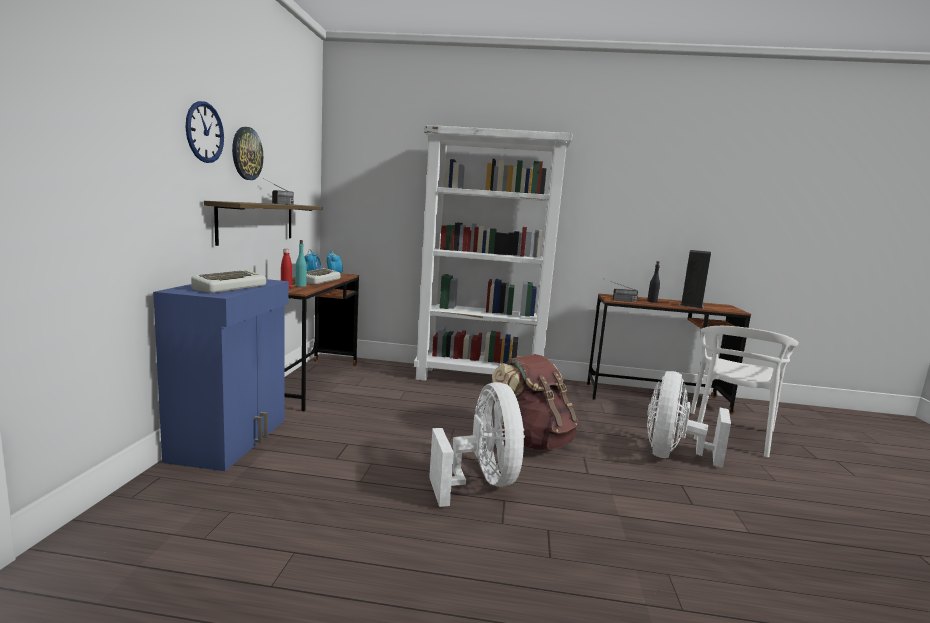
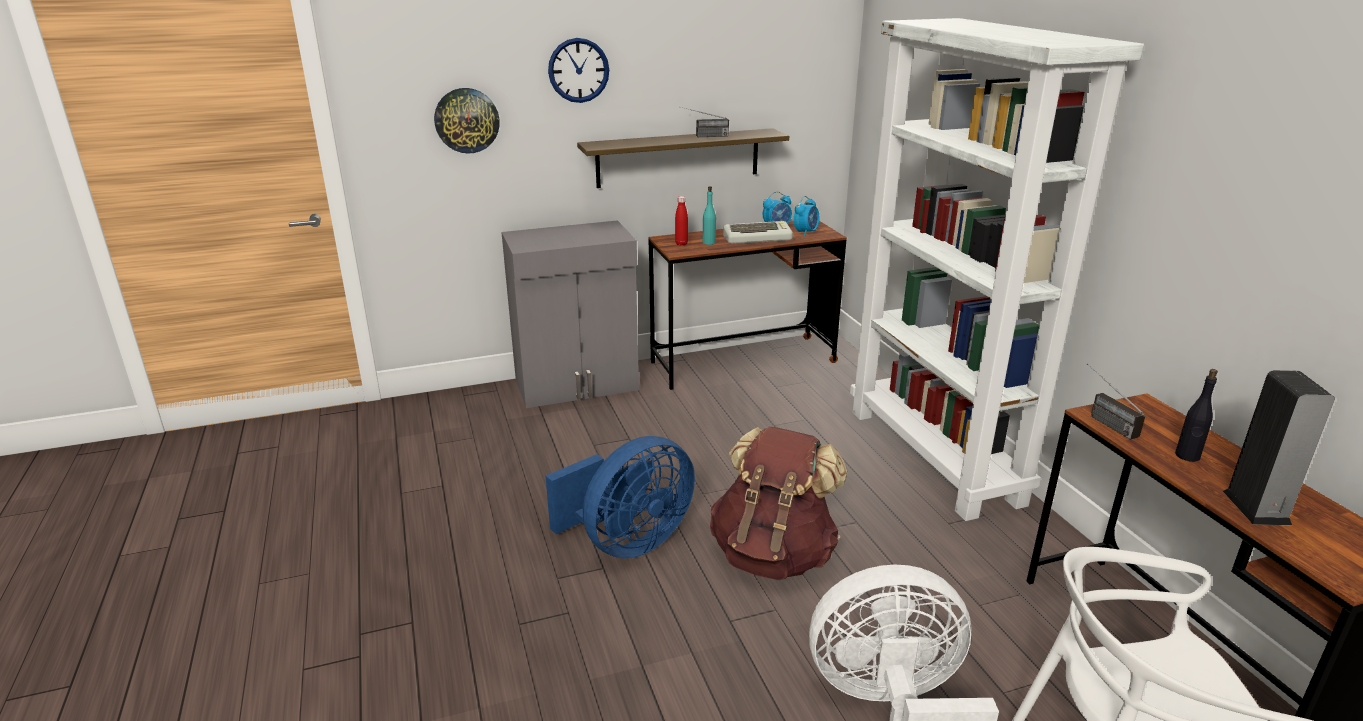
camera: 65 degrees right, 15 degrees up
blue cabinet [153,279,289,471] -> grey cabinet [501,220,639,408]
keyboard [191,270,266,293] -> none
wall clock [232,127,263,180] -> wall clock moved to [434,88,500,154]
white fan [429,382,525,507] -> blue fan [546,436,695,559]

